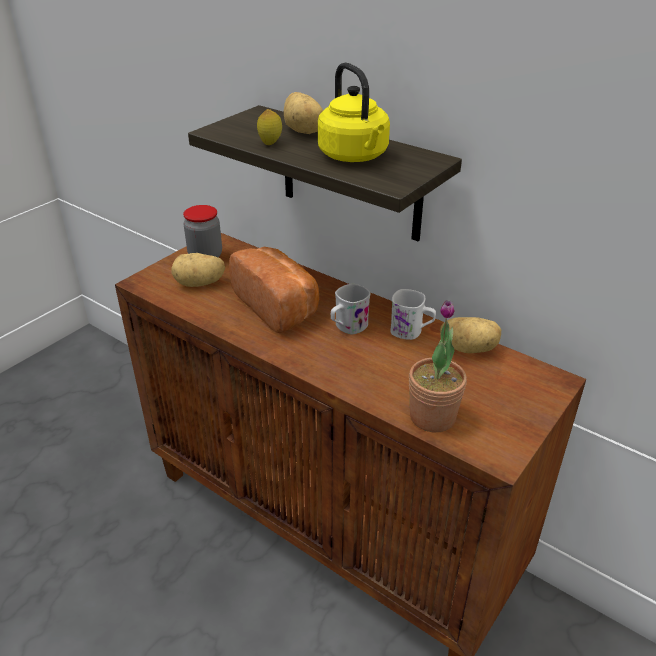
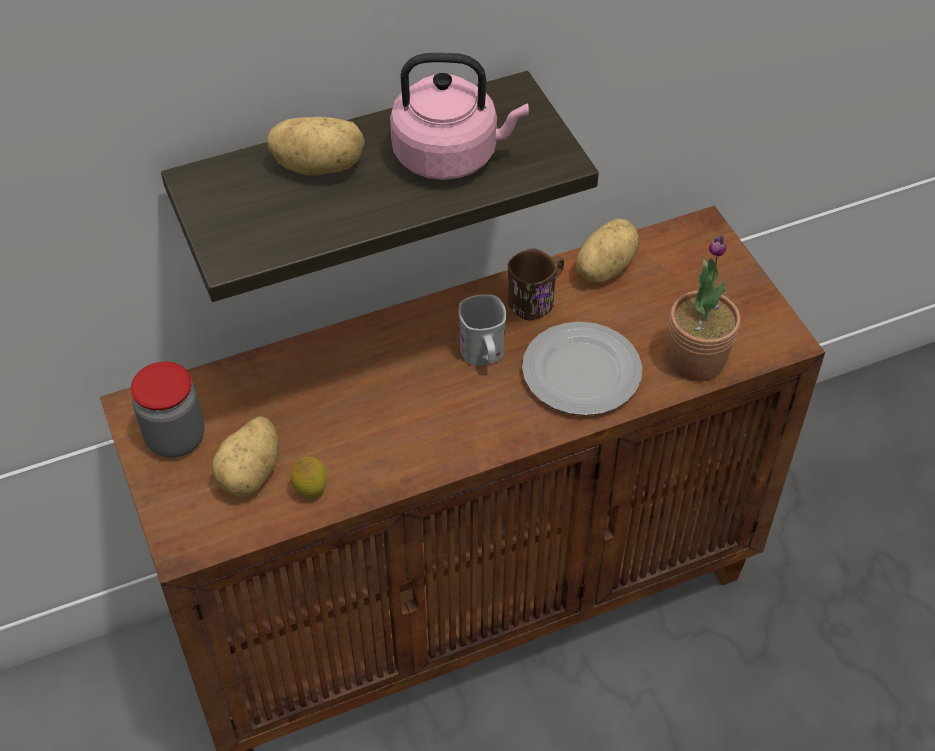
camera: 60 degrees left, 15 degrees up
bread [229,247,319,333] -> none
lemon [257,109,282,145] -> lemon moved to [291,457,327,499]
yellow kettle [318,63,390,162] -> pink kettle [390,53,529,180]
white mug [391,289,436,340] -> brown mug [508,249,564,321]
none -> plate [522,322,642,416]

